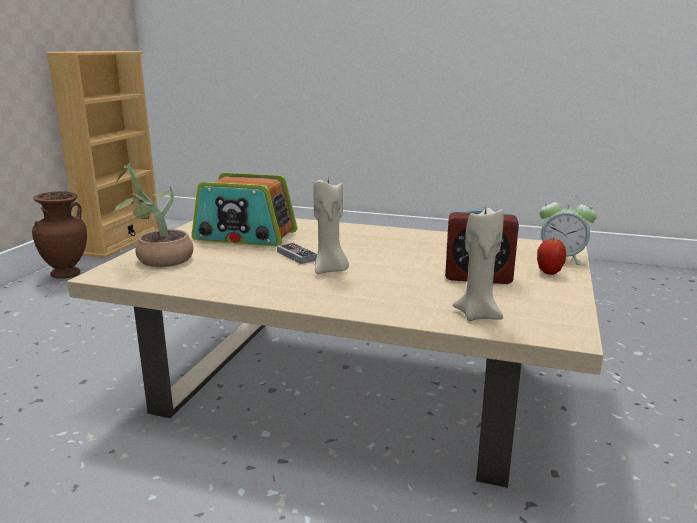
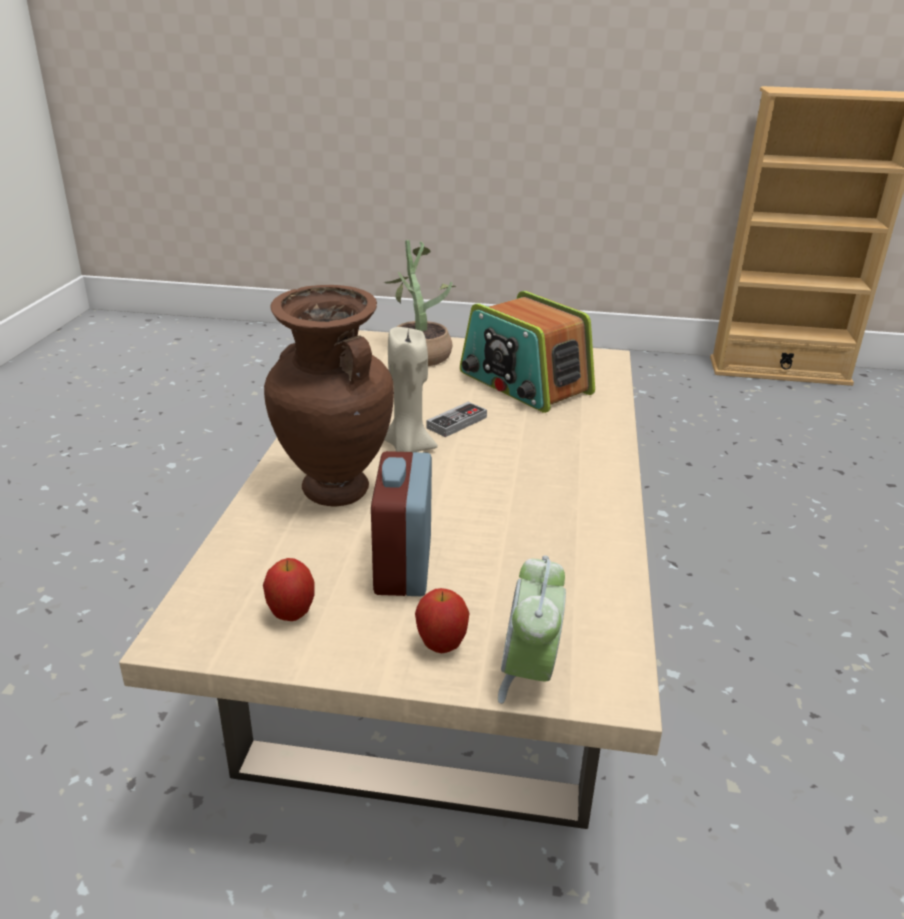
camera: 80 degrees right, 10 degrees up
brown vase [32,191,87,279] -> brown vase moved to [264,285,394,507]
radio [192,172,297,247] -> radio turned 45 degrees counterclockwise [460,291,595,413]
beige candle [453,208,504,321] -> none
none -> apple [263,558,315,621]

